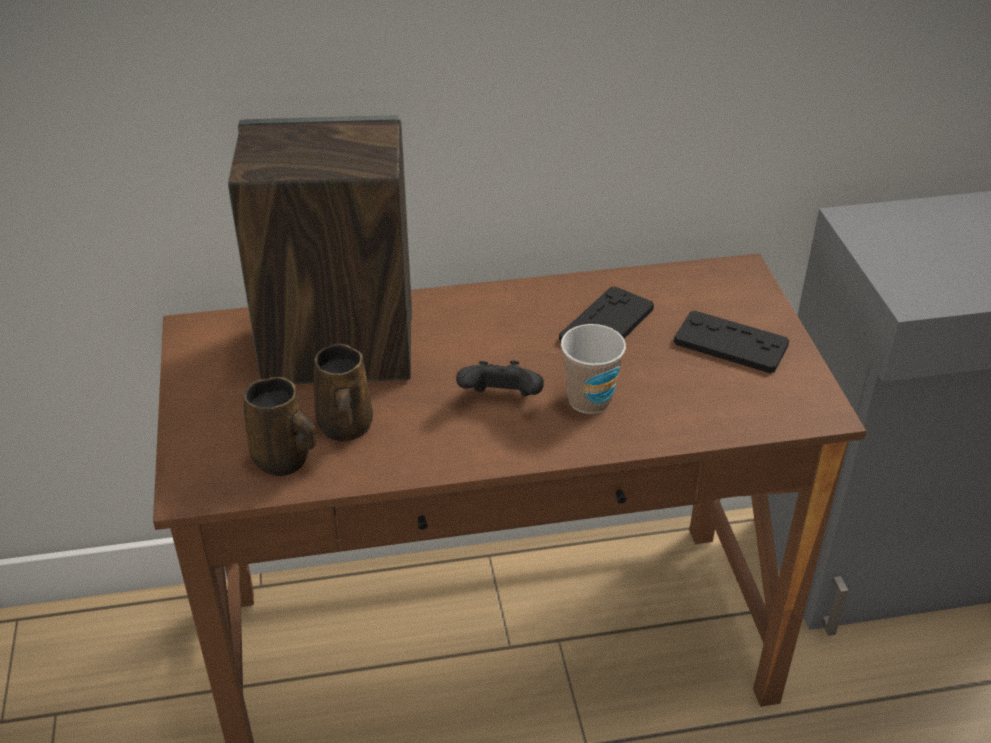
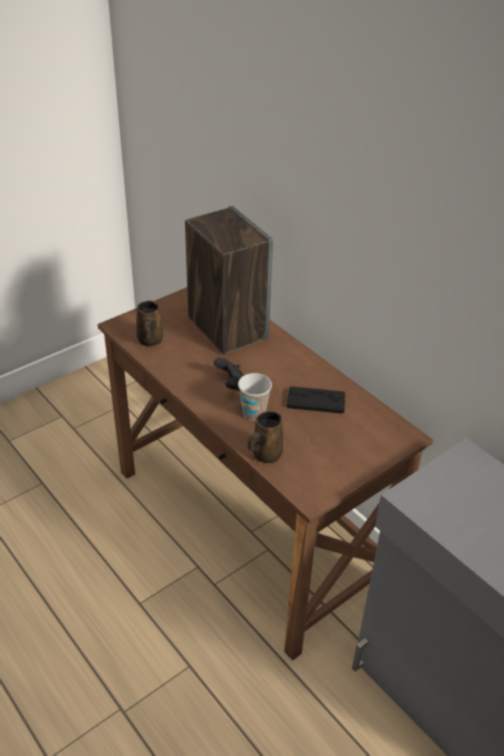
camera: 60 degrees right, 0 degrees up
brown mug [314,344,373,441] -> brown mug moved to [248,411,283,463]
black game controller [674,310,789,373] -> none

